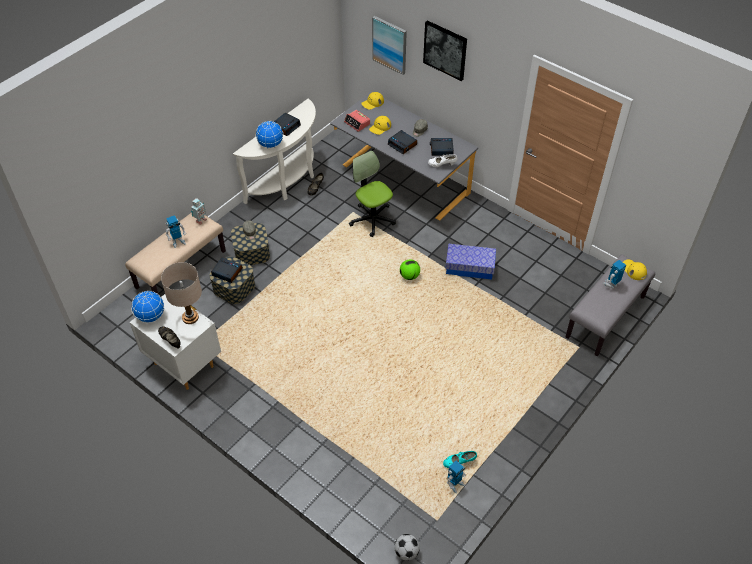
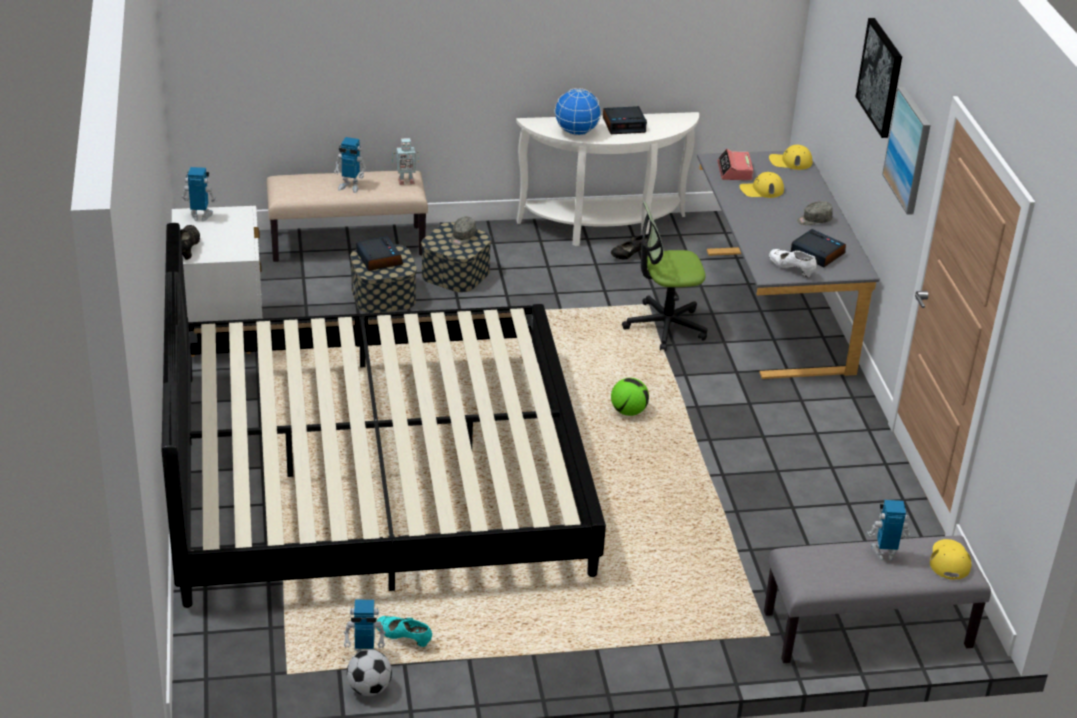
camera: 40 degrees right, 15 degrees down
globe [131,291,164,323] -> toy robot [182,167,217,221]
beige table lamp [161,262,202,324] -> none
office chair [349,151,396,237] -> office chair turned 105 degrees counterclockwise [622,201,707,351]
picture [372,16,407,75] -> picture moved to [882,87,931,215]
alarm clock [388,130,417,154] -> none
football [394,534,420,561] -> football moved to [347,649,392,696]
storage box [445,244,496,280] -> none
none -> bed [161,223,606,608]

